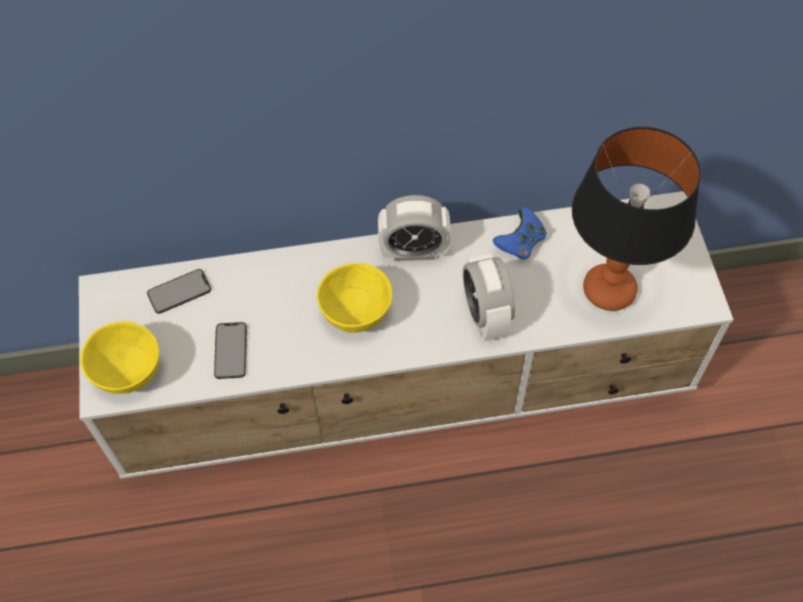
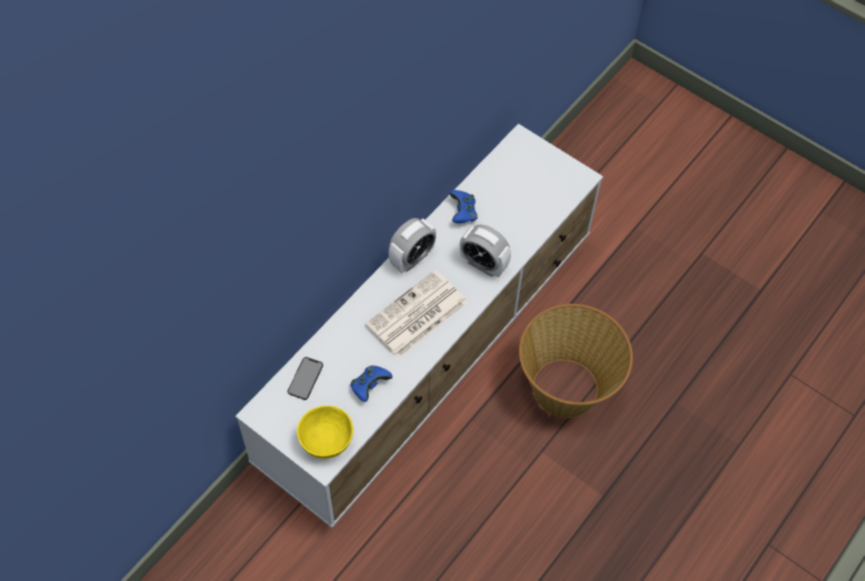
camera: 45 degrees left, 0 degrees up
phone [214,322,247,379] -> blue game controller [350,366,392,402]
yellow bowl [317,263,393,333] -> newspaper [365,270,467,358]
table lamp [572,127,701,311] -> none
none -> basket [519,304,633,418]

